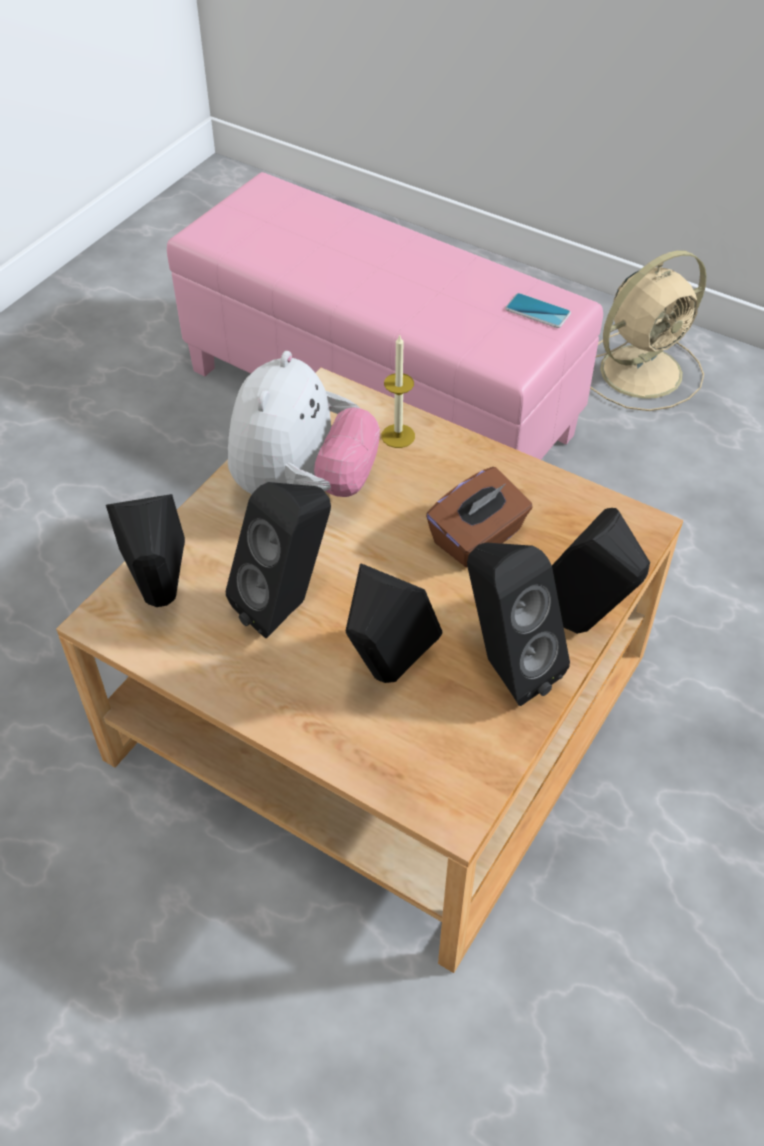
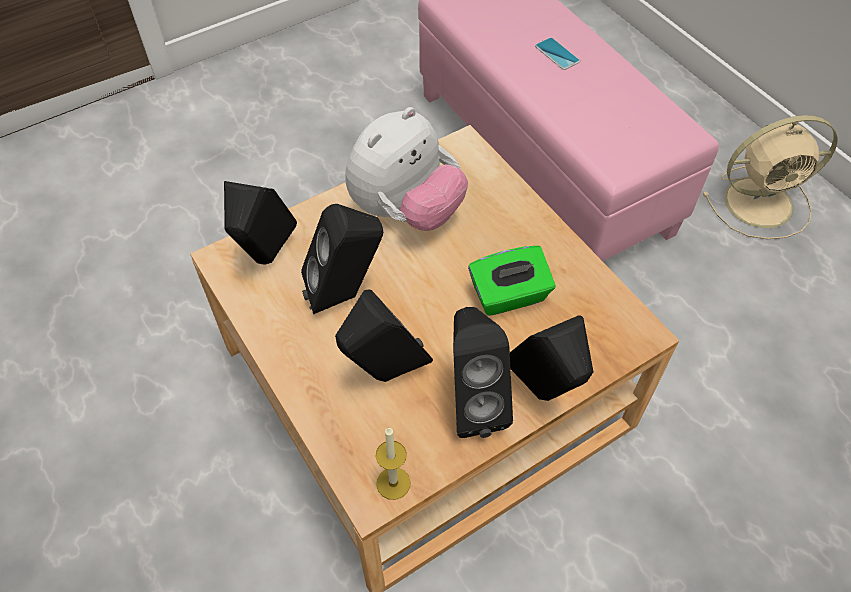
camera: 25 degrees right, 5 degrees up
candle [381,334,415,448] -> candle moved to [375,427,411,500]
brown tissue box [426,467,533,568] -> green tissue box [468,246,555,316]
phone [505,293,571,328] -> phone moved to [535,37,580,70]

